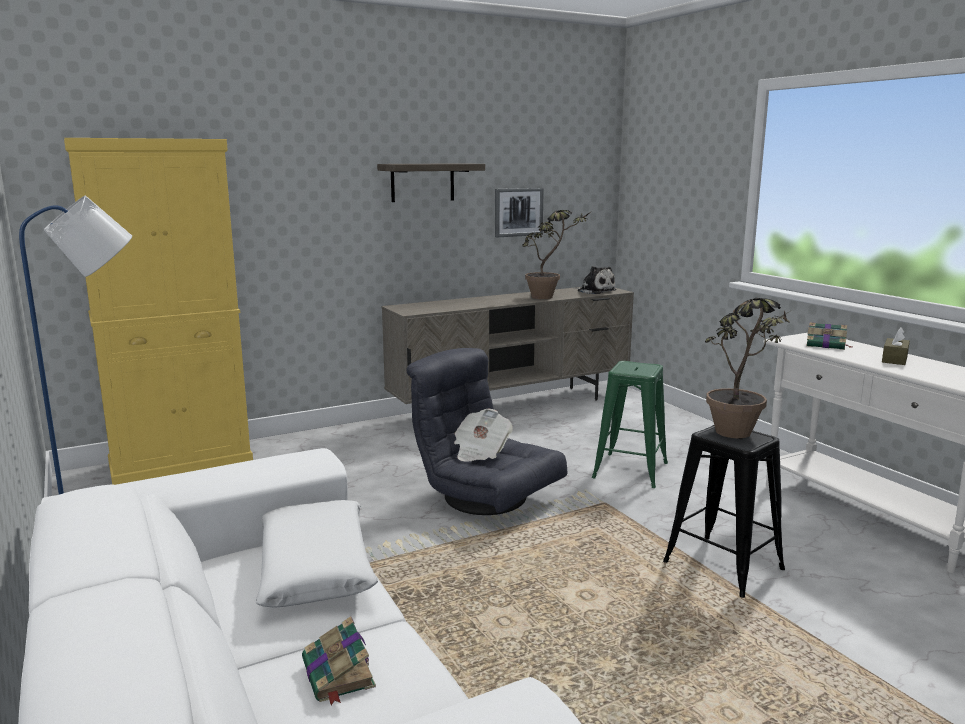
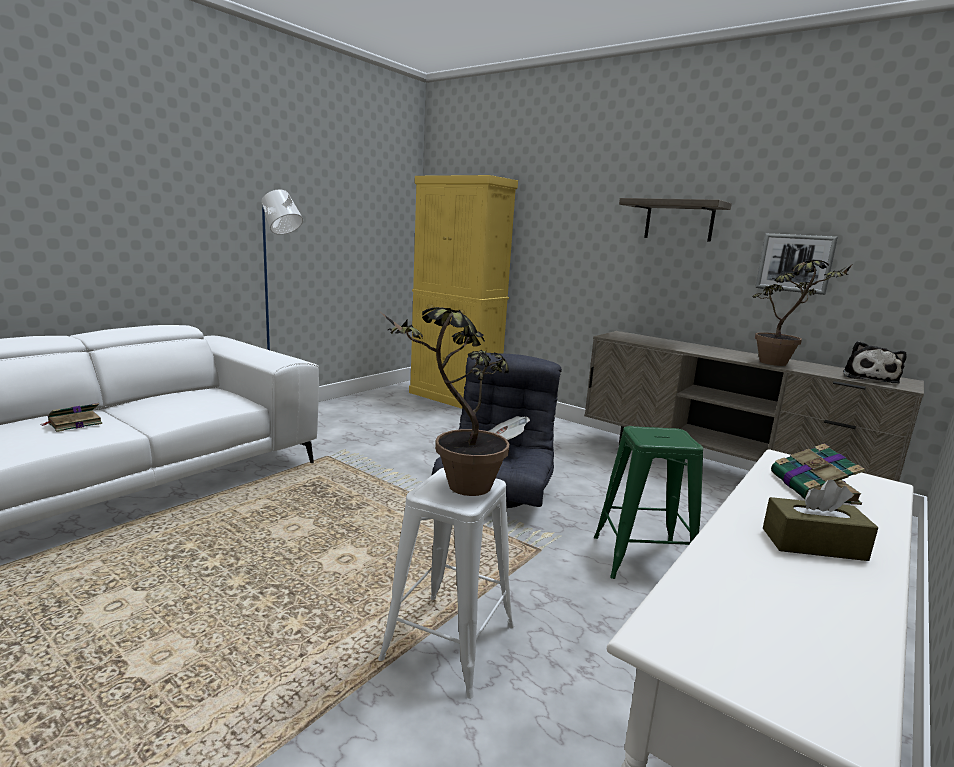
camera: 65 degrees right, 0 degrees up
white pillow [256,500,378,608] -> none
black stool [663,425,785,598] -> white stool [378,468,514,699]

